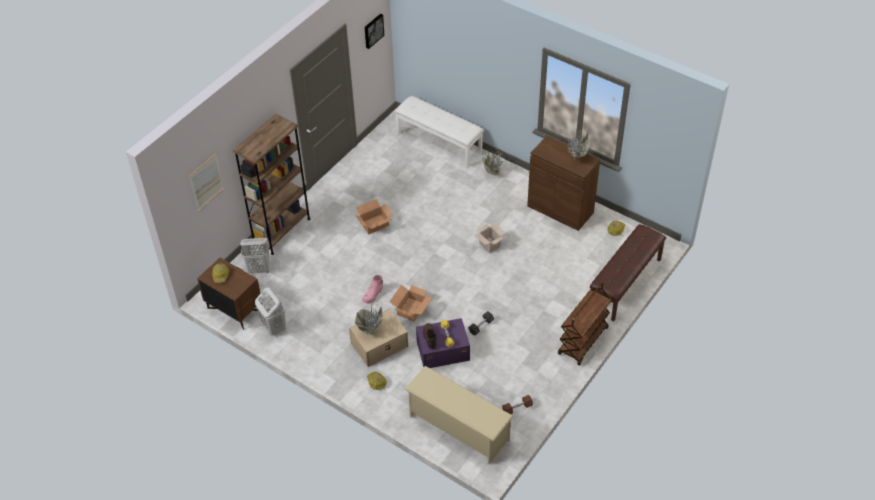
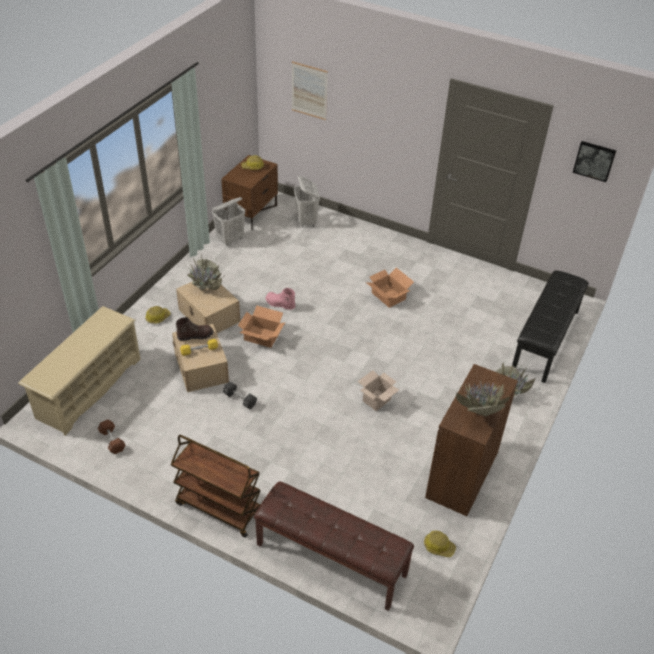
camera: 80 degrees right, 5 degrees down
brown bookcase [233,114,310,255] -> none
white bench [395,96,484,168] -> black bench [512,270,589,383]
purple storage box [416,318,470,368] -> beige storage box [172,324,229,392]

